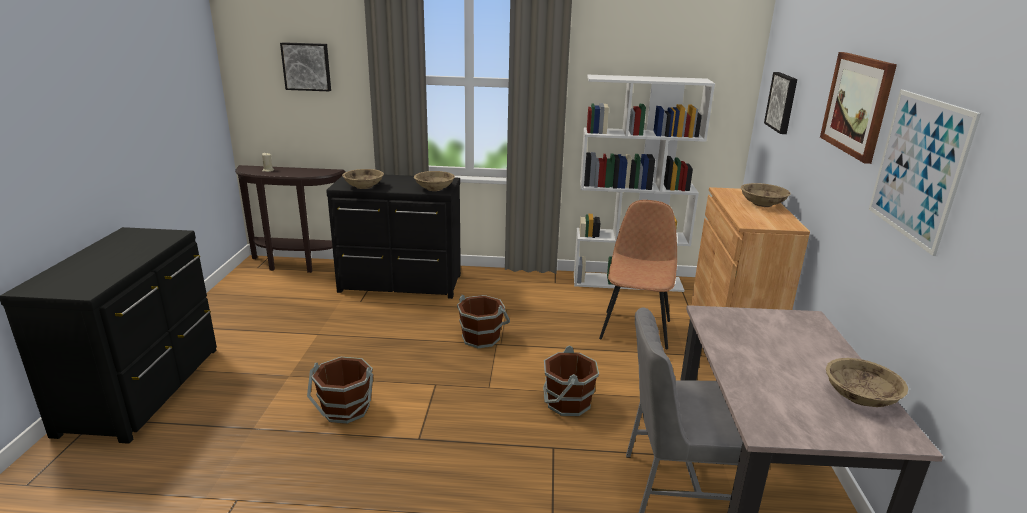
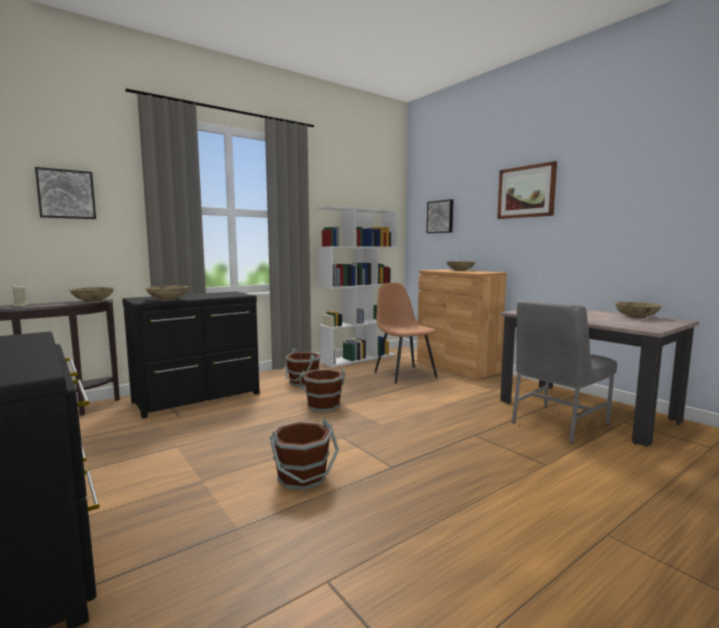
camera: 40 degrees left, 15 degrees down
beige bowl [414,171,455,191] -> beige bowl moved to [69,287,115,302]
brown bucket [543,345,599,416] -> brown bucket moved to [285,348,321,387]
picture [869,90,981,256] -> none

